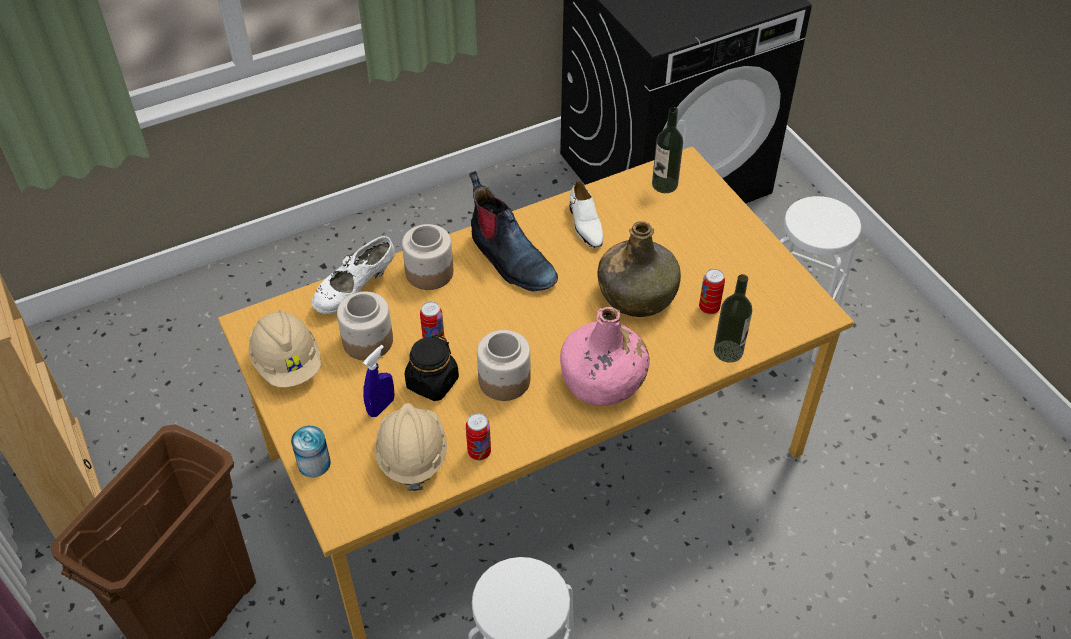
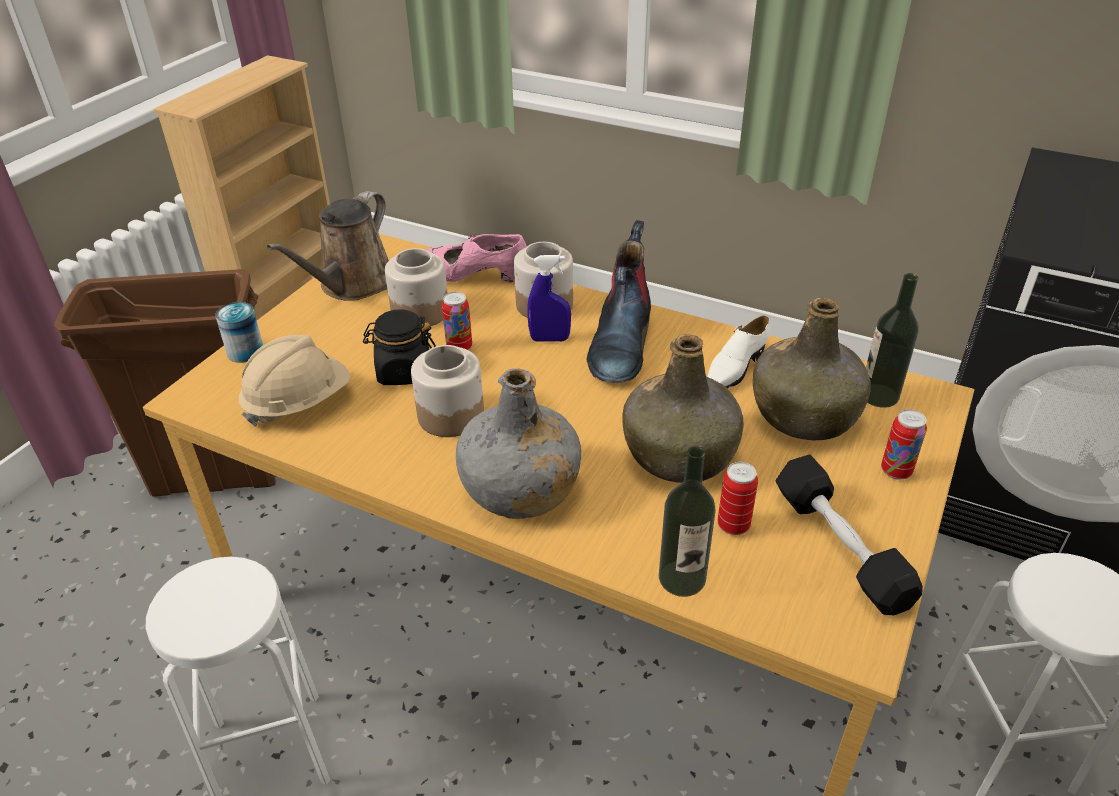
camera: 55 degrees right, 10 degrees down
beige hard hat [249,310,321,388] -> brown watering can [267,191,389,301]
white shoe [312,236,395,314] -> pink shoe [425,234,527,282]
blue spray bottle [363,345,395,417] -> blue spray bottle moved to [528,255,571,342]
can [466,413,491,461] -> can moved to [881,409,927,480]
pink bottle [560,307,650,406] -> grey bottle [456,369,581,519]
none -> green bottle [753,297,871,440]
none -> black dumbbell [776,455,923,615]

